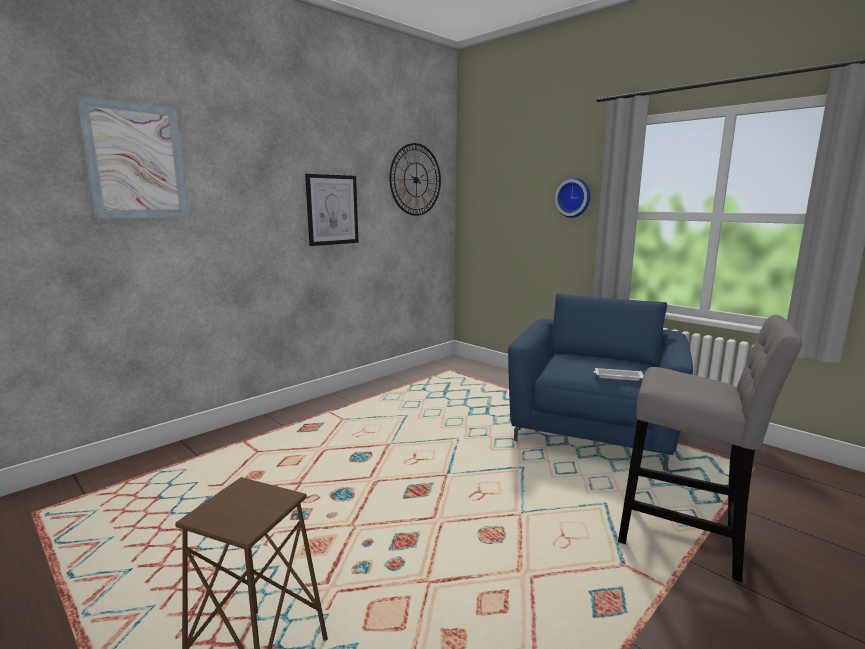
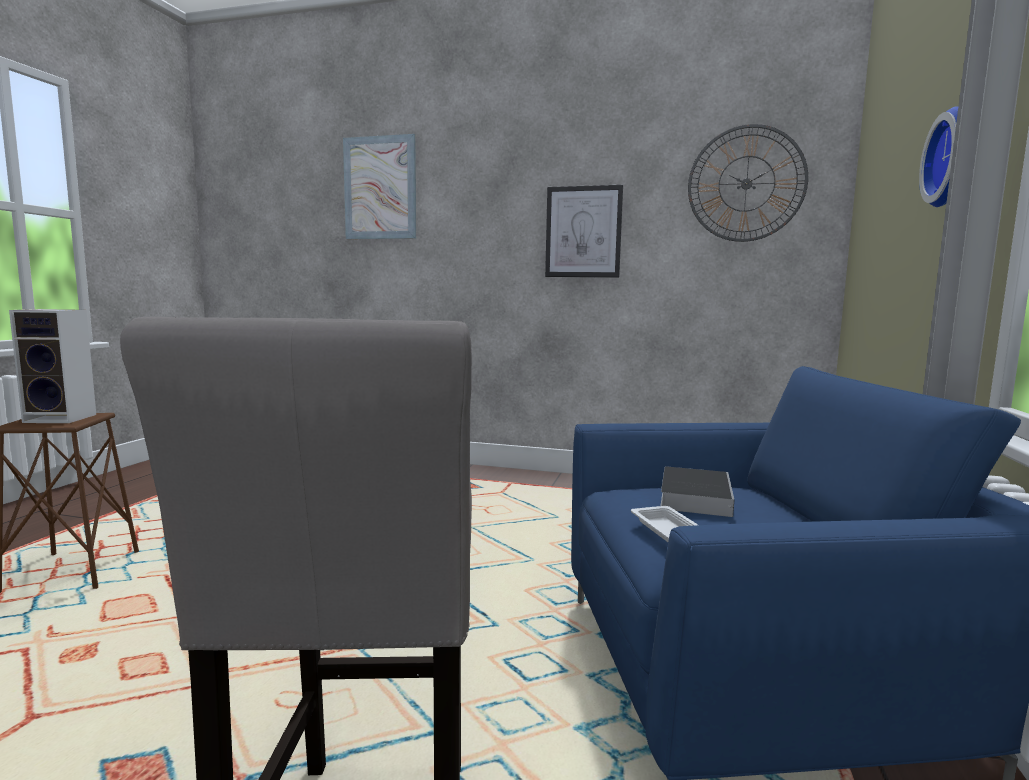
camera: 60 degrees right, 5 degrees down
none -> speaker [9,309,96,423]
none -> book [661,466,734,517]

